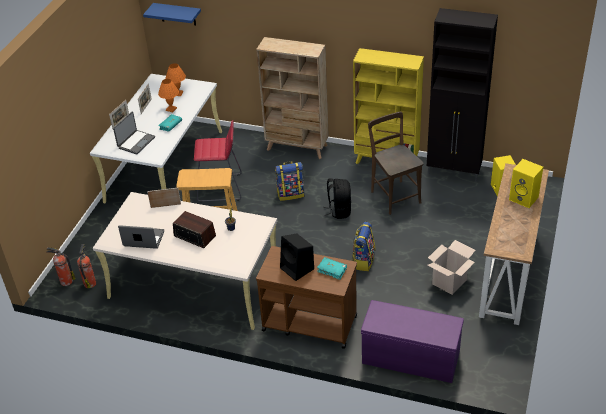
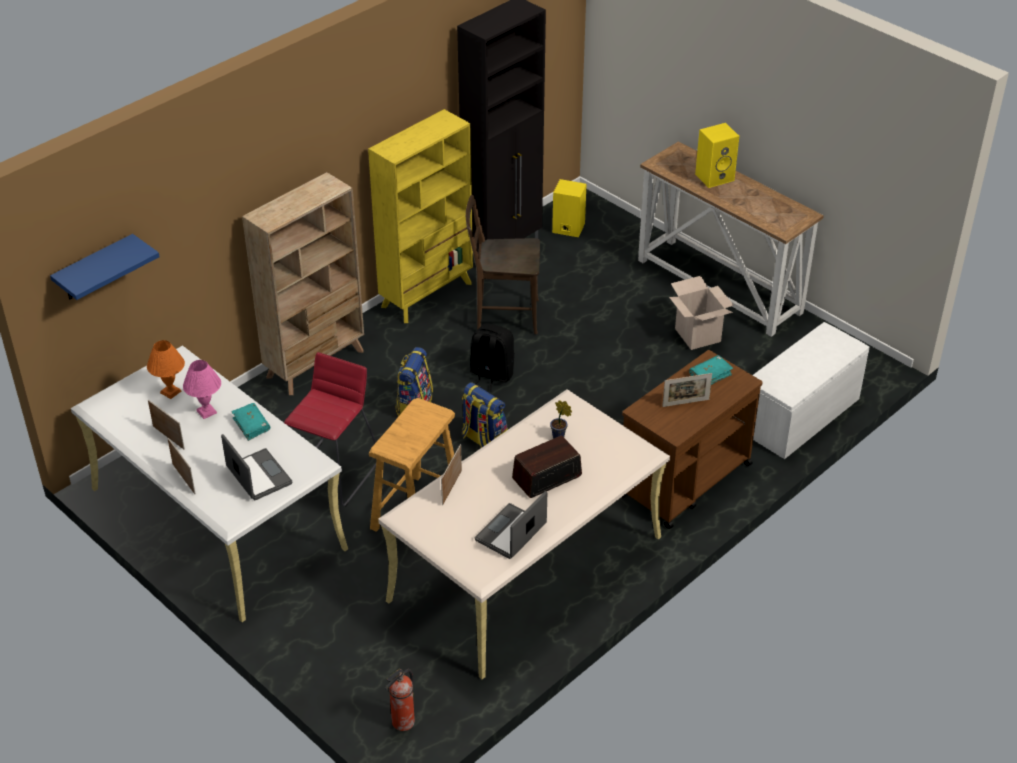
camera: 65 degrees left, 0 degrees up
fire extinguisher [77,244,96,288] -> none
orange table lamp [158,79,179,113] -> pink table lamp [183,360,221,419]
black speaker [280,234,314,281] -> picture frame [662,373,712,407]
backpack [352,222,375,271] -> backpack moved to [462,382,508,448]
purple bench [361,300,464,383] -> white bench [753,322,869,459]

